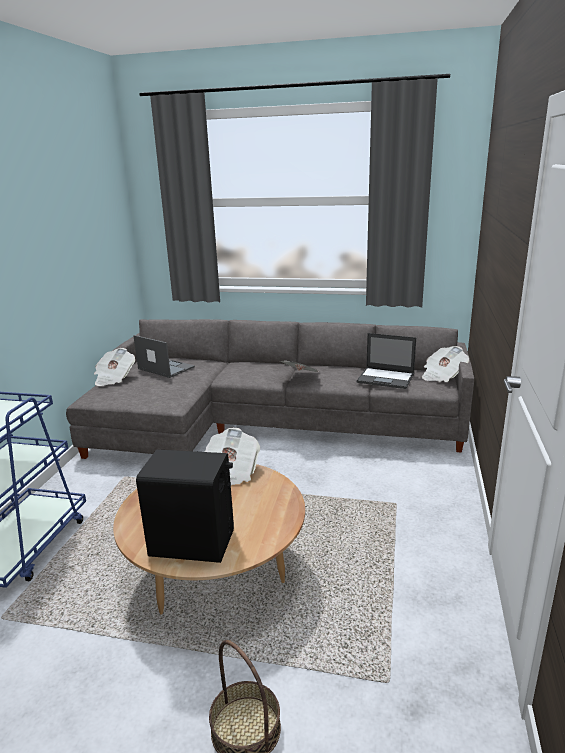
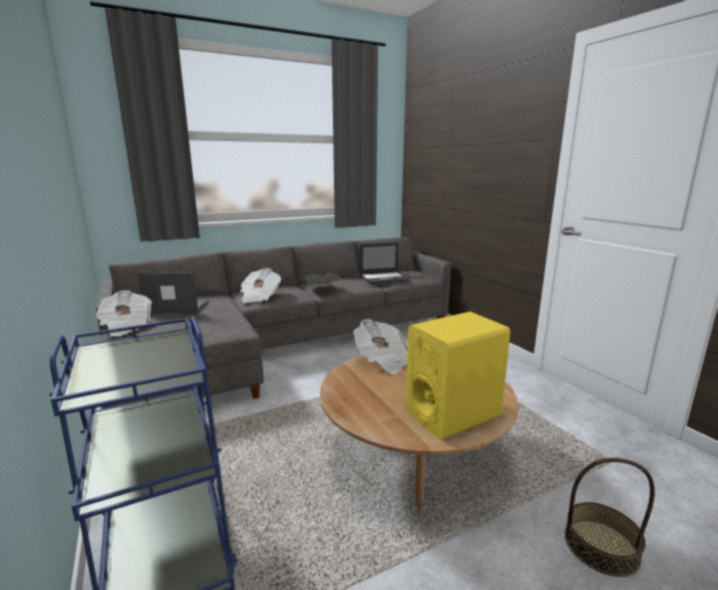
camera: 40 degrees left, 5 degrees down
black speaker [136,449,234,563] -> yellow speaker [406,312,510,440]
newspaper [422,346,469,382] -> newspaper moved to [240,268,281,303]

